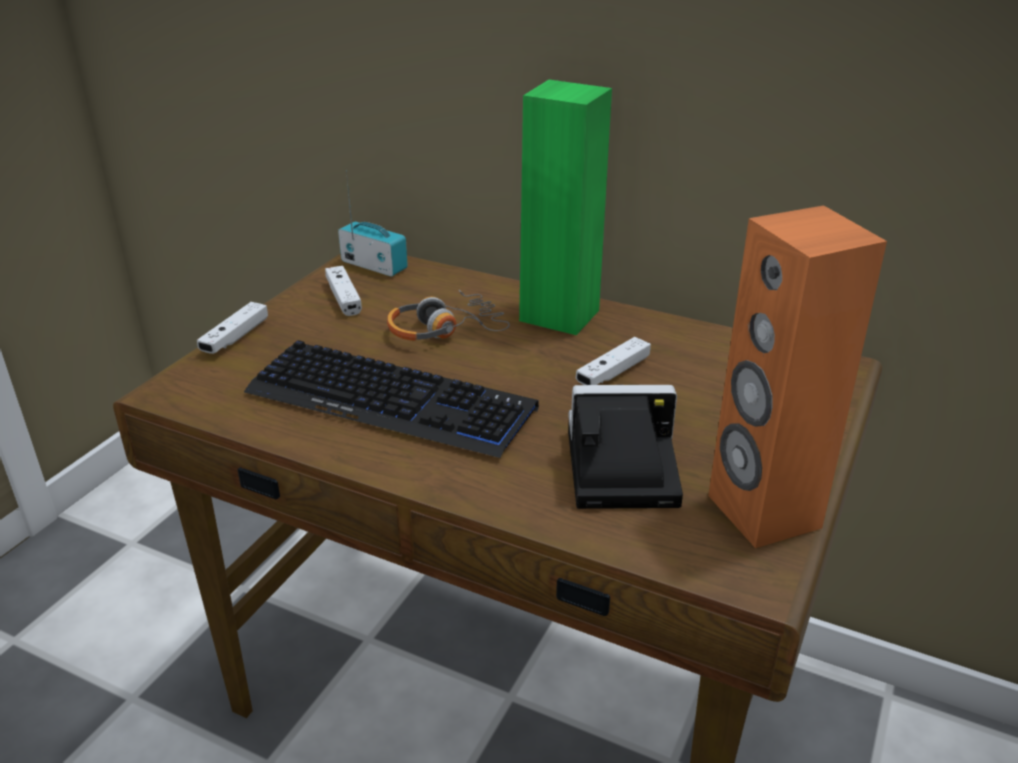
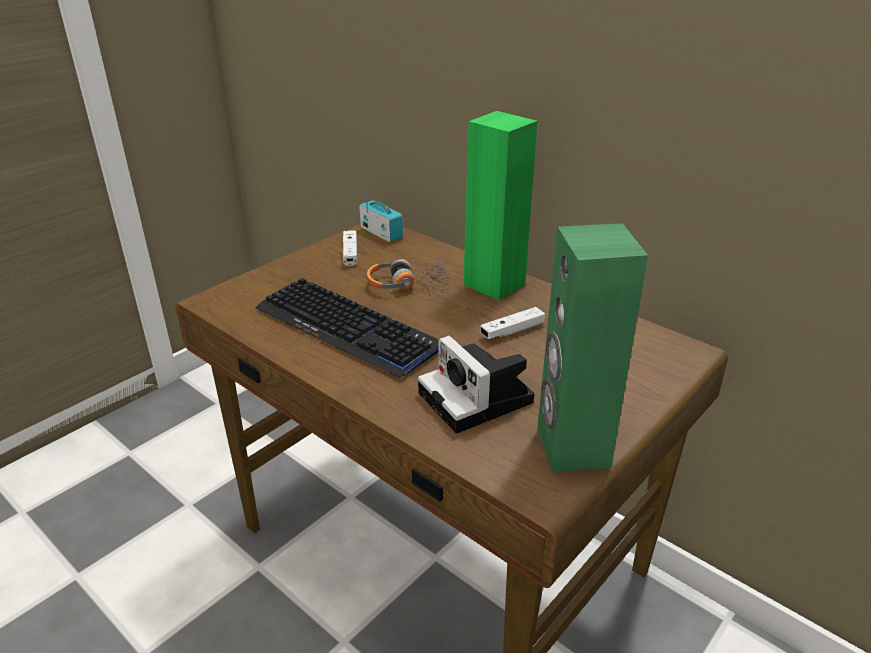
camera: 15 degrees right, 0 degrees up
white game controller [197,302,268,354] -> none
camera [568,384,683,509] -> camera turned 135 degrees counterclockwise [418,335,535,433]
orange speaker [708,205,887,548] -> green speaker [537,223,648,473]

